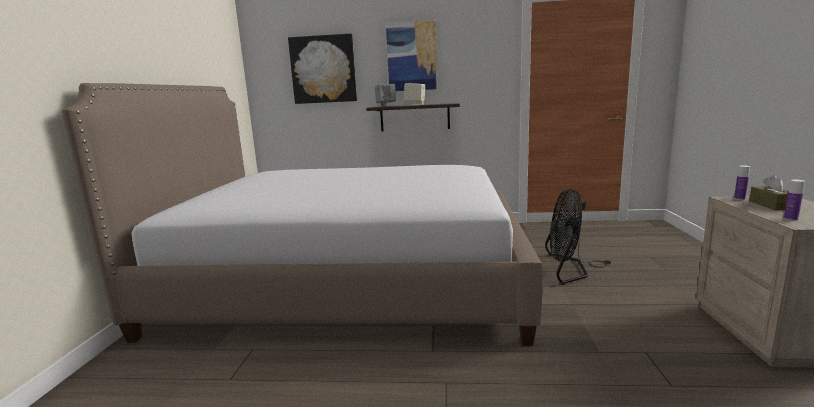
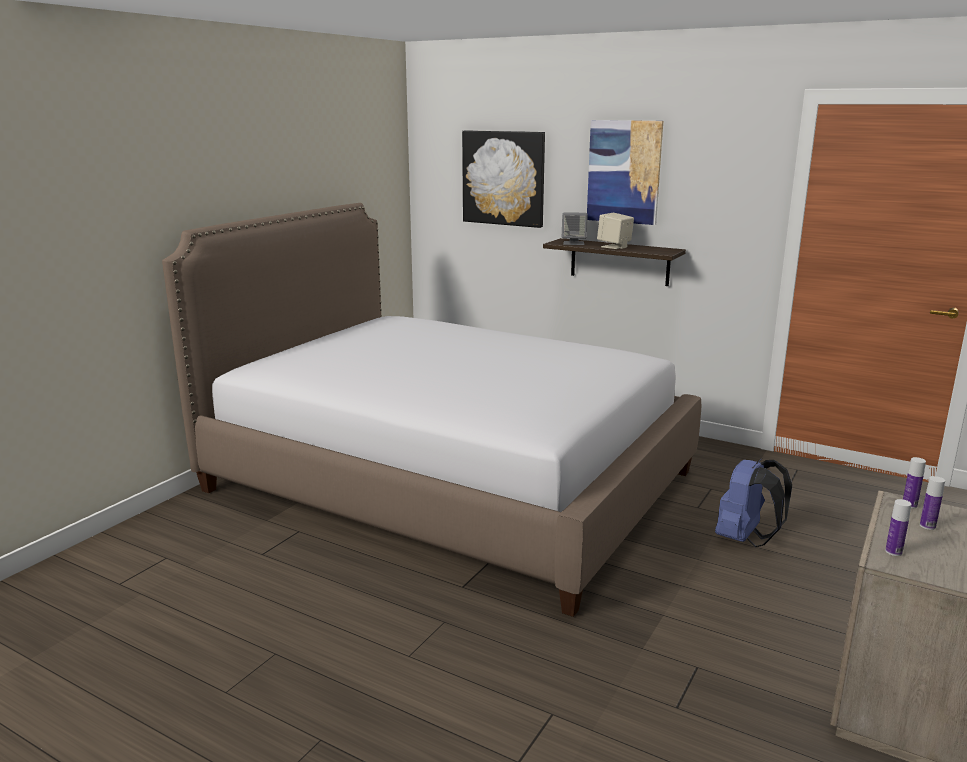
camera: 25 degrees right, 5 degrees up
black fan [545,189,612,285] -> blue backpack [715,458,792,547]
brown tissue box [749,175,788,210] -> bottle [920,476,945,530]

